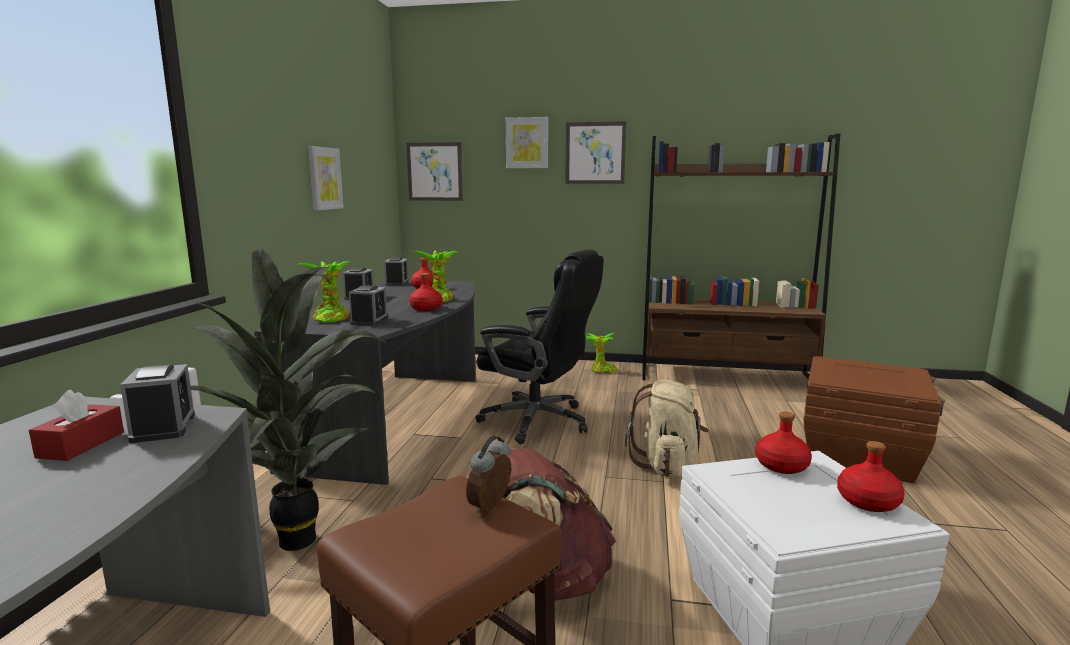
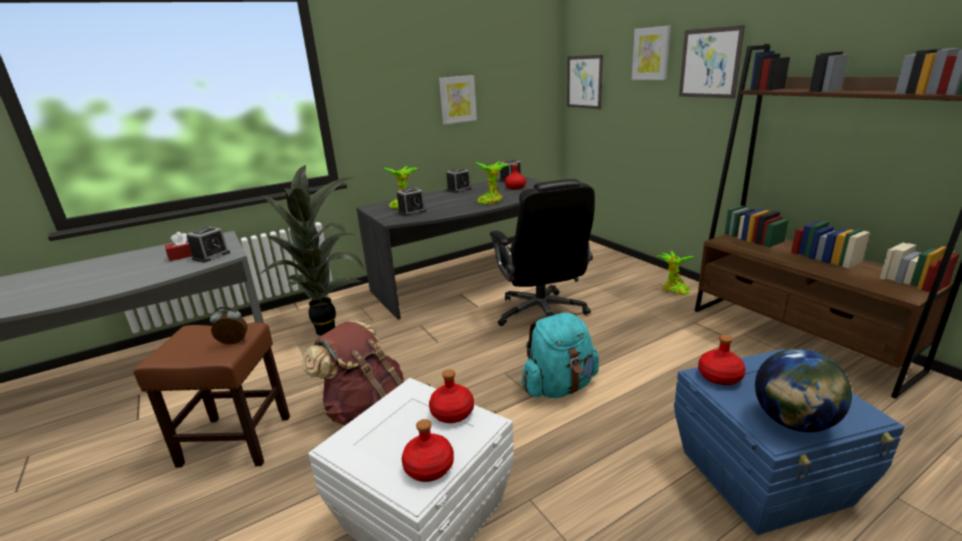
camera: 50 degrees right, 10 degrees up
red bottle [409,273,443,311] -> red bottle moved to [698,335,746,385]
beige backpack [625,380,709,477] -> turquoise backpack [522,313,599,398]
brown storage box [804,356,945,483] -> blue storage box [674,349,904,535]
none -> globe [755,348,852,432]

